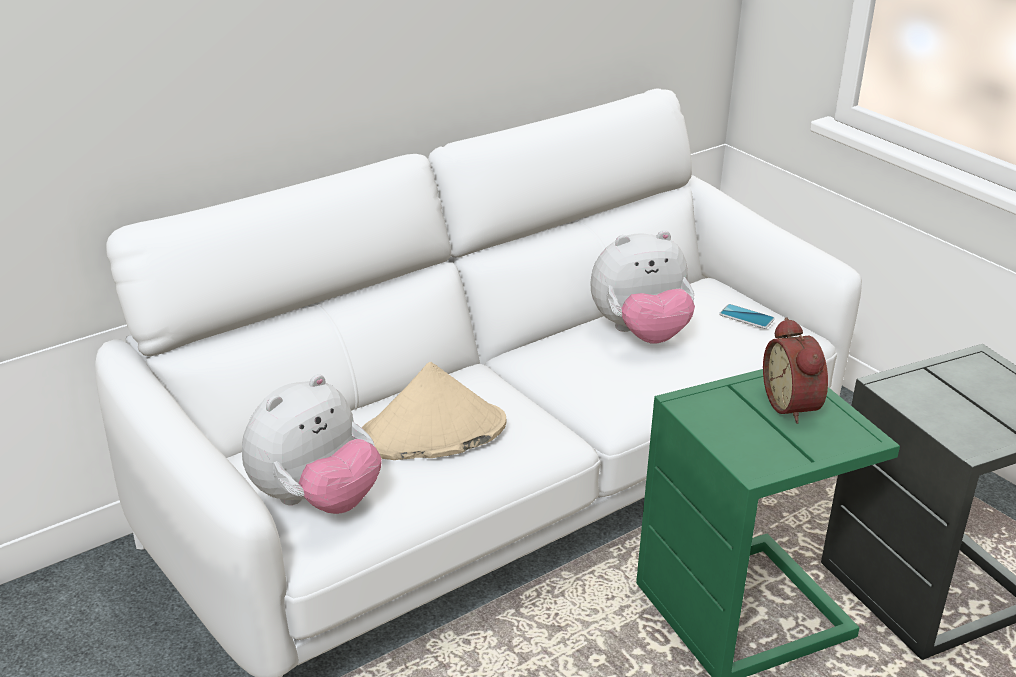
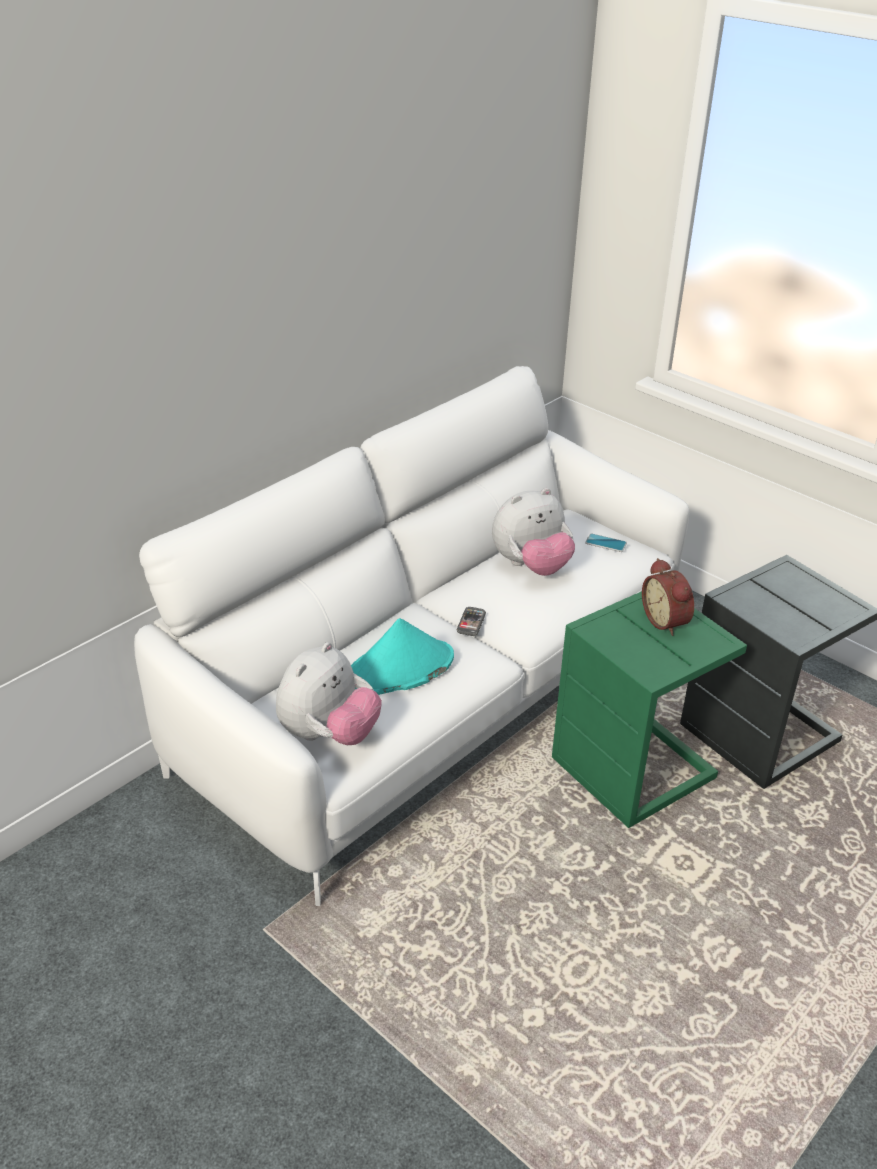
camera: 10 degrees left, 5 degrees up
beige hat [362,362,507,460] -> turquoise hat [351,618,454,695]
none -> phone [456,607,486,636]

